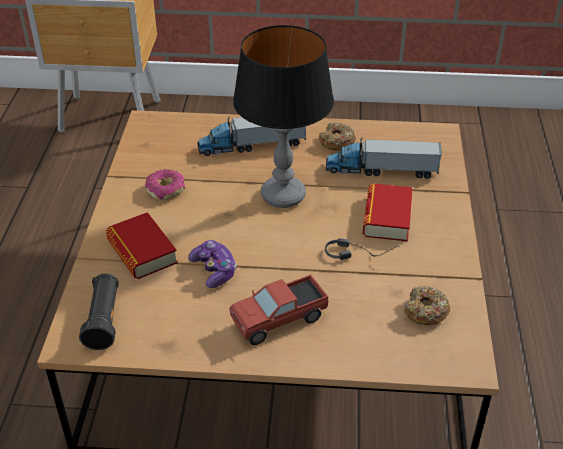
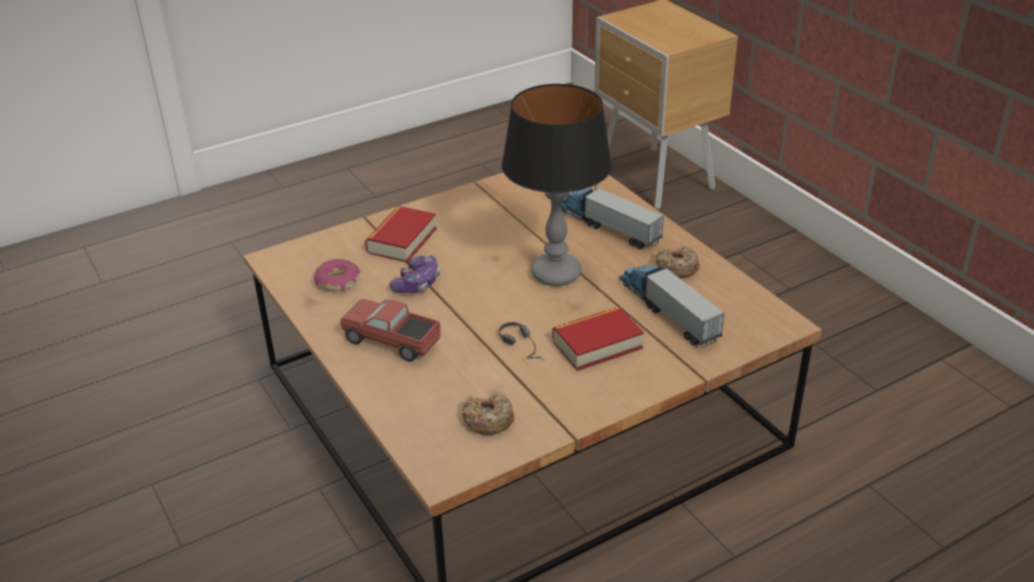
camera: 55 degrees right, 5 degrees down
black flashlight [79,274,119,350] -> none
donut [145,169,185,200] -> donut moved to [314,259,360,292]

